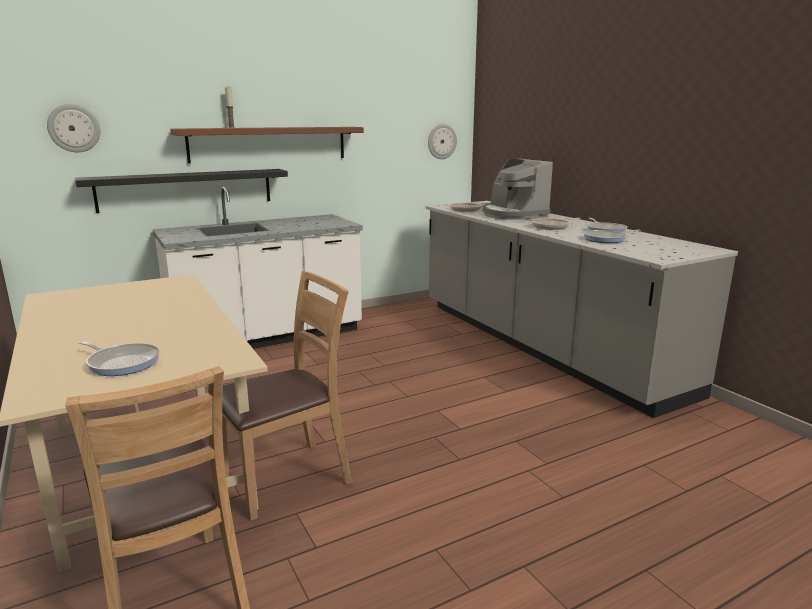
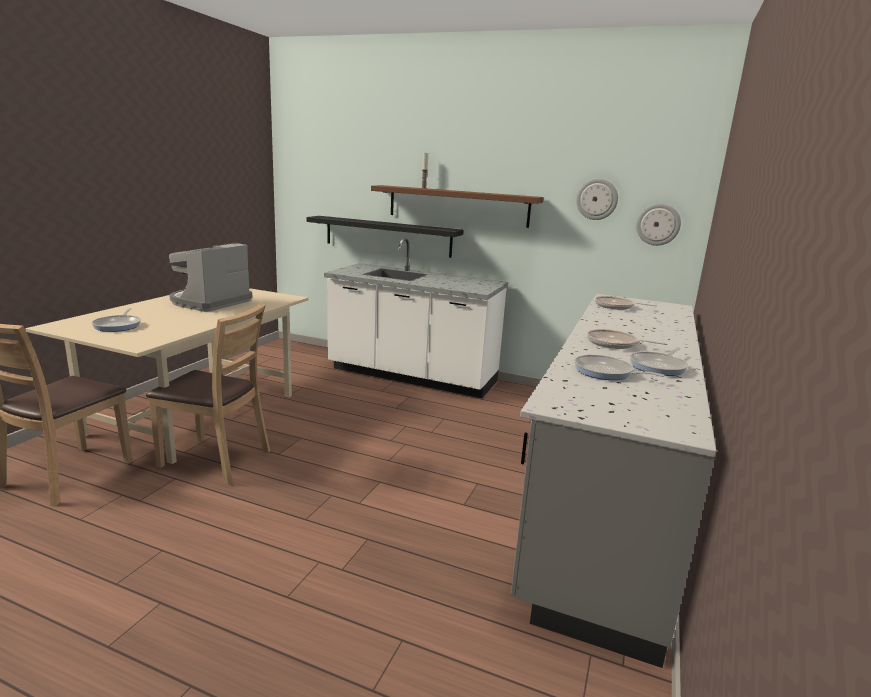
camera: 50 degrees right, 0 degrees up
wall clock [47,104,100,152] -> wall clock moved to [576,178,618,220]
coffee machine [482,158,553,220] -> coffee machine moved to [168,242,252,312]

